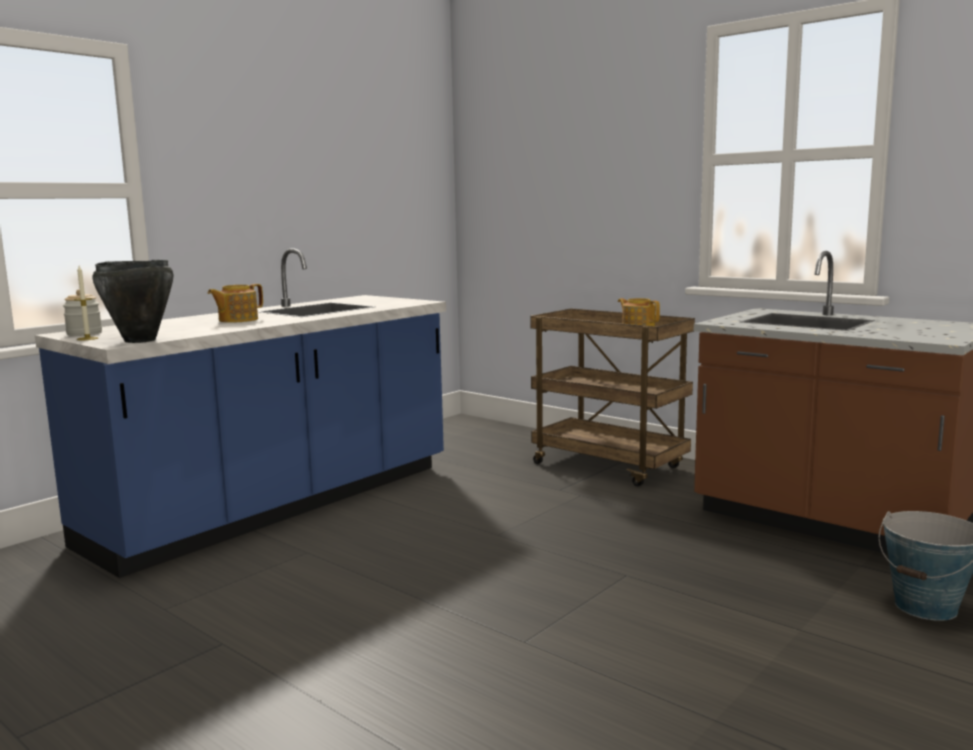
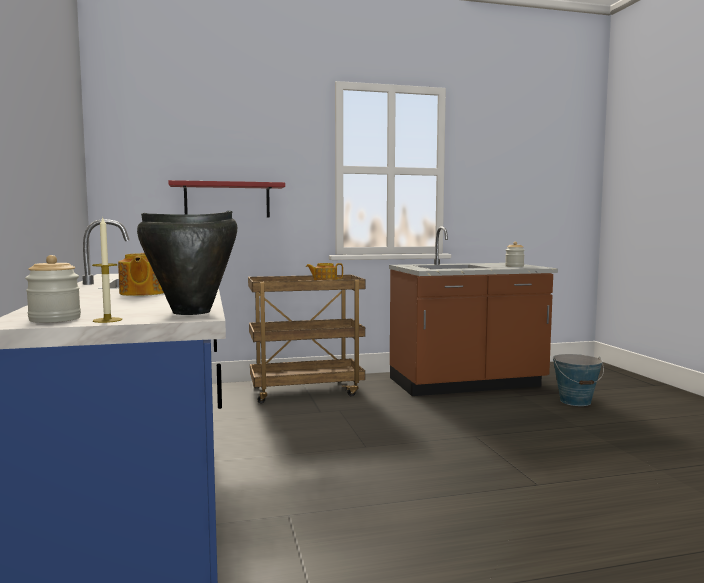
camera: 55 degrees left, 5 degrees down
none -> red shelf [168,180,285,218]
none -> jar [505,242,525,267]

